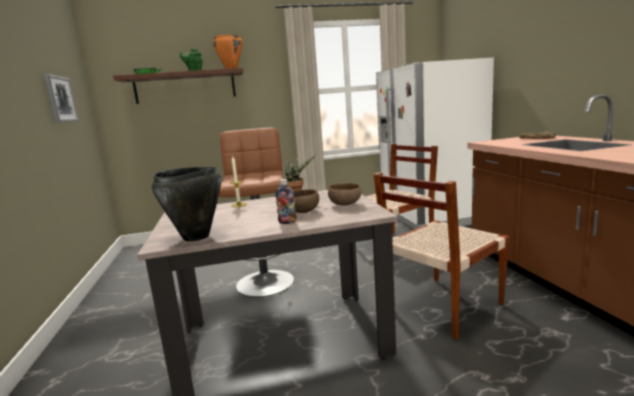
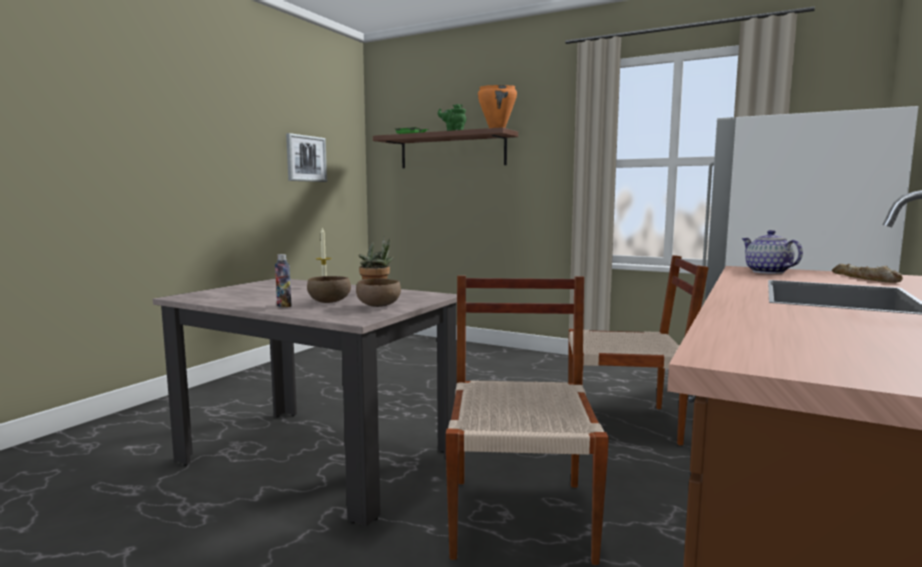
camera: 40 degrees right, 5 degrees down
black cooking pot [152,167,221,242] -> none
brown stool [219,128,294,297] -> none
chair [374,172,509,340] -> chair turned 90 degrees clockwise [446,275,609,565]
none -> teapot [742,230,803,274]

